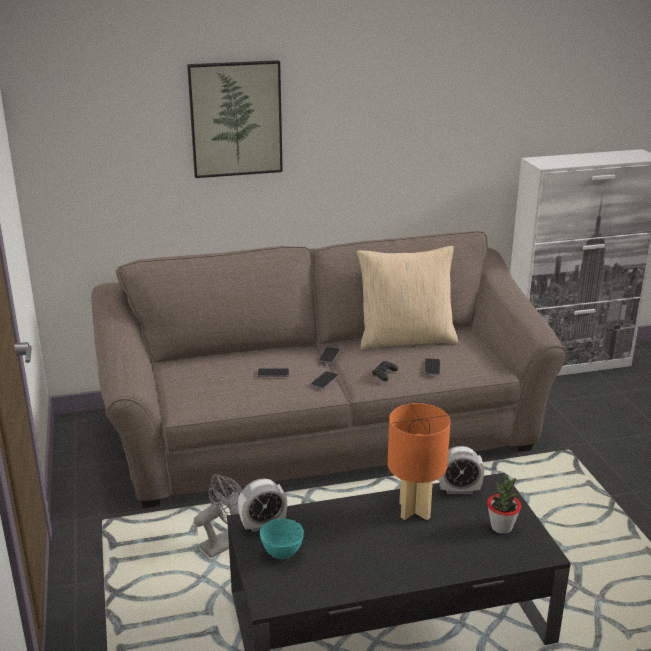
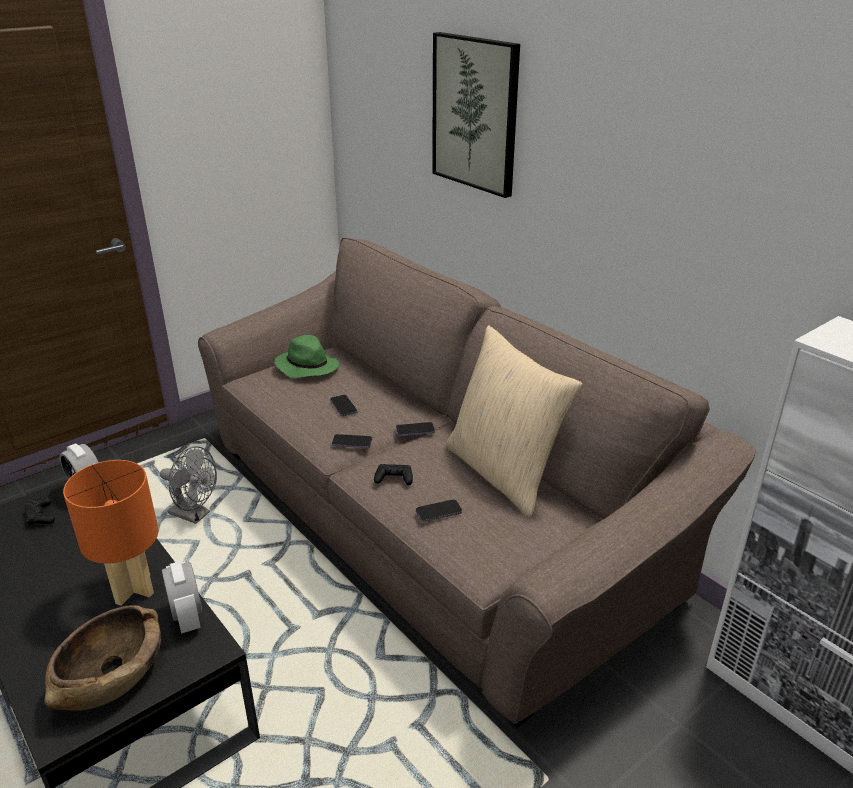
camera: 65 degrees right, 5 degrees up
turquoise bowl [260,519,304,559] -> black game controller [24,498,55,526]
potted plant [487,475,521,534] -> brown bowl [44,605,161,711]
none -> green hat [275,335,339,378]

